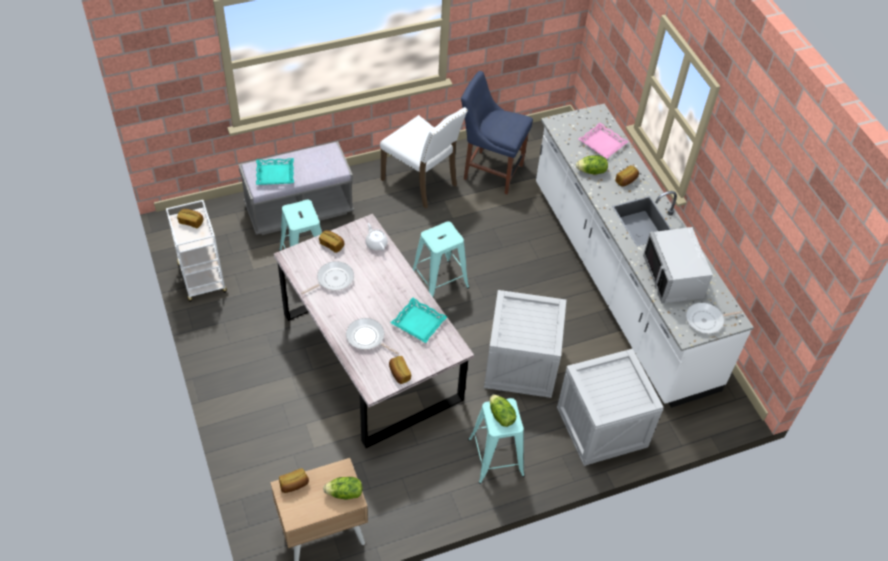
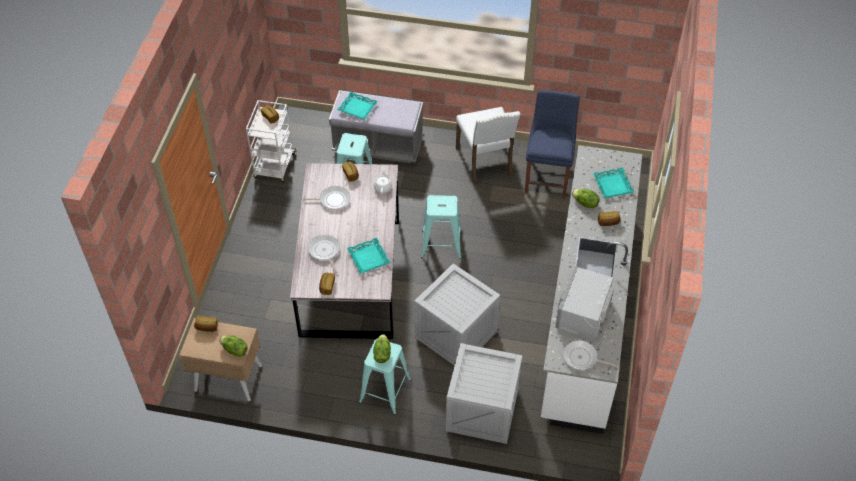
camera: 35 degrees right, 0 degrees up
blue chair [461,71,533,194] -> blue chair turned 45 degrees clockwise [525,89,580,198]
pink tray [579,123,629,158] -> turquoise tray [593,167,635,198]

